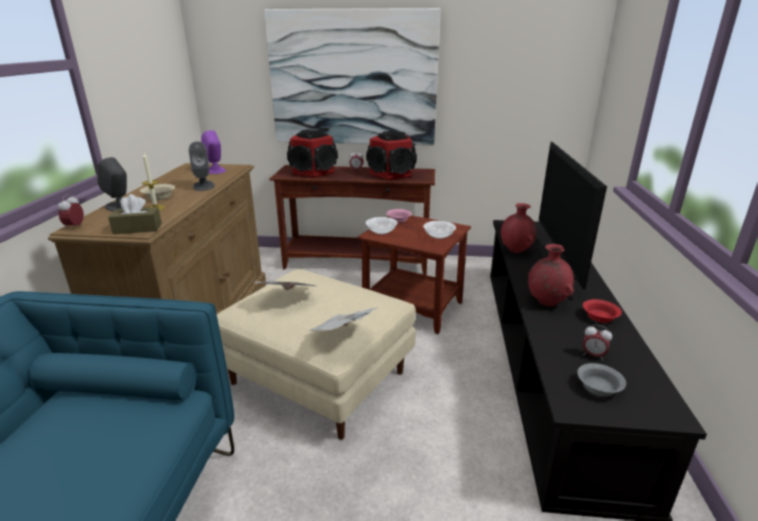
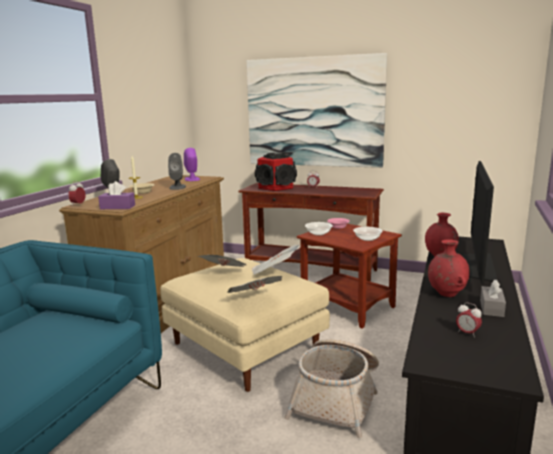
camera: 15 degrees right, 10 degrees down
brown tissue box [108,194,162,234] -> purple tissue box [98,181,135,209]
speaker [366,131,417,180] -> none
grey bowl [577,363,626,396] -> none
red bowl [583,299,622,323] -> grey tissue box [480,280,506,317]
none -> newspaper [252,244,300,275]
none -> basket [284,339,379,438]

